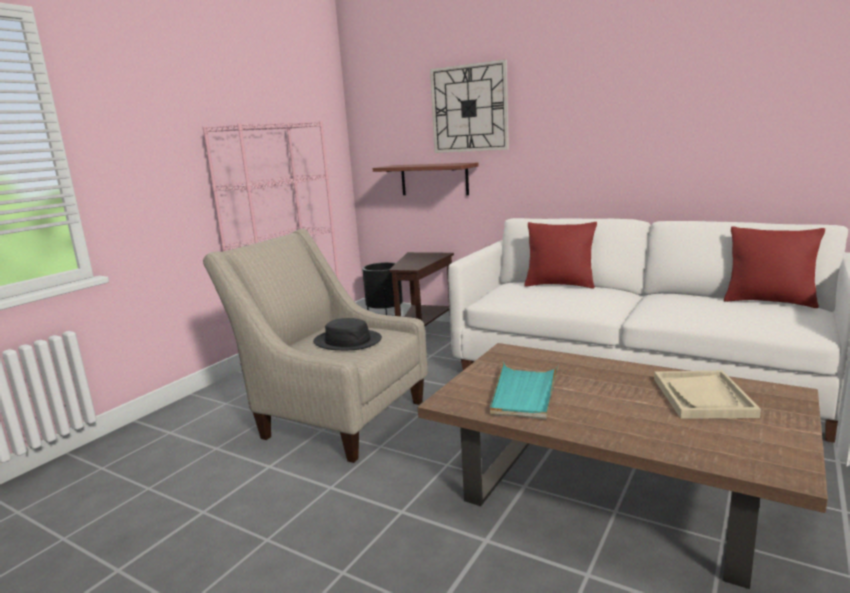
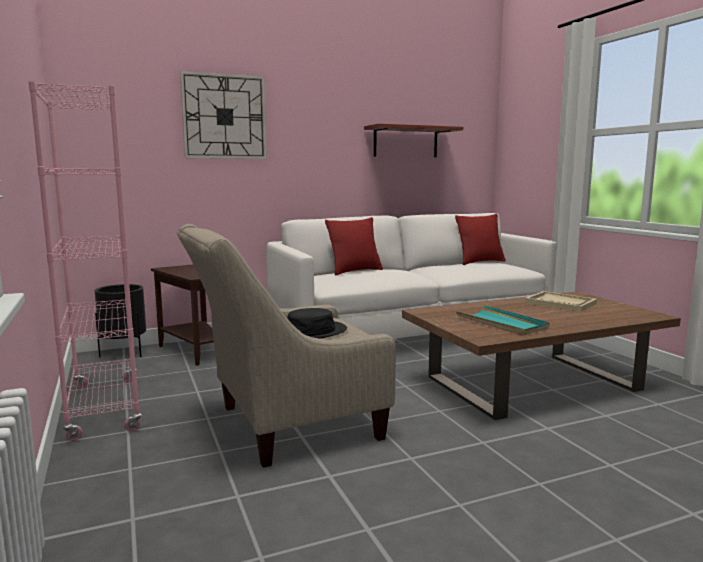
camera: 55 degrees left, 5 degrees down
shelf [373,163,479,195] -> shelf moved to [364,124,463,157]

